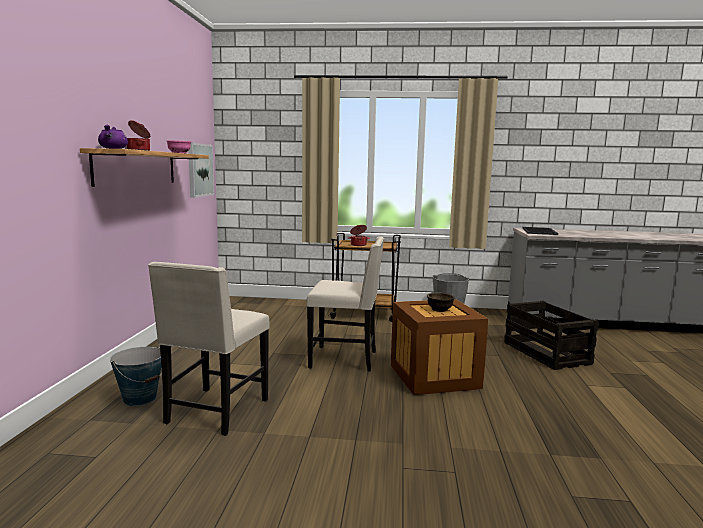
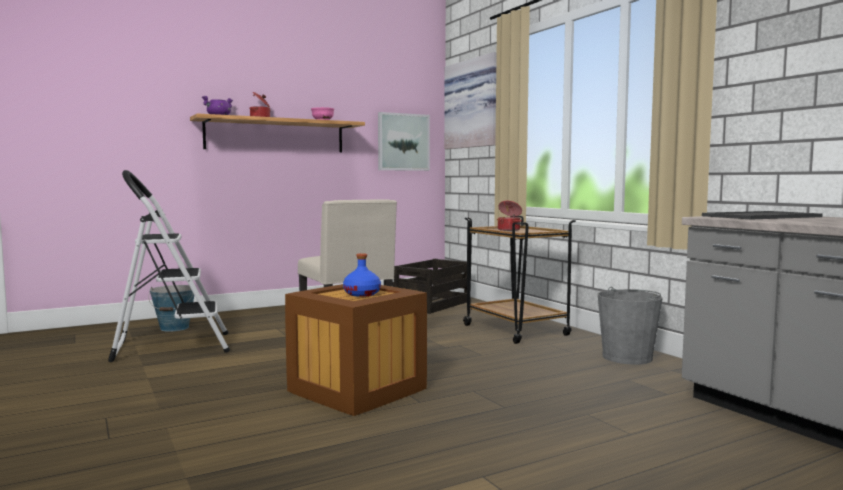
camera: 55 degrees right, 5 degrees down
beige chair [148,262,270,436] -> step ladder [108,170,230,362]
brown bowl [427,293,455,312] -> blue bottle [343,253,381,297]
crate [504,301,599,370] -> crate moved to [393,259,467,314]
none -> picture [444,52,497,149]

